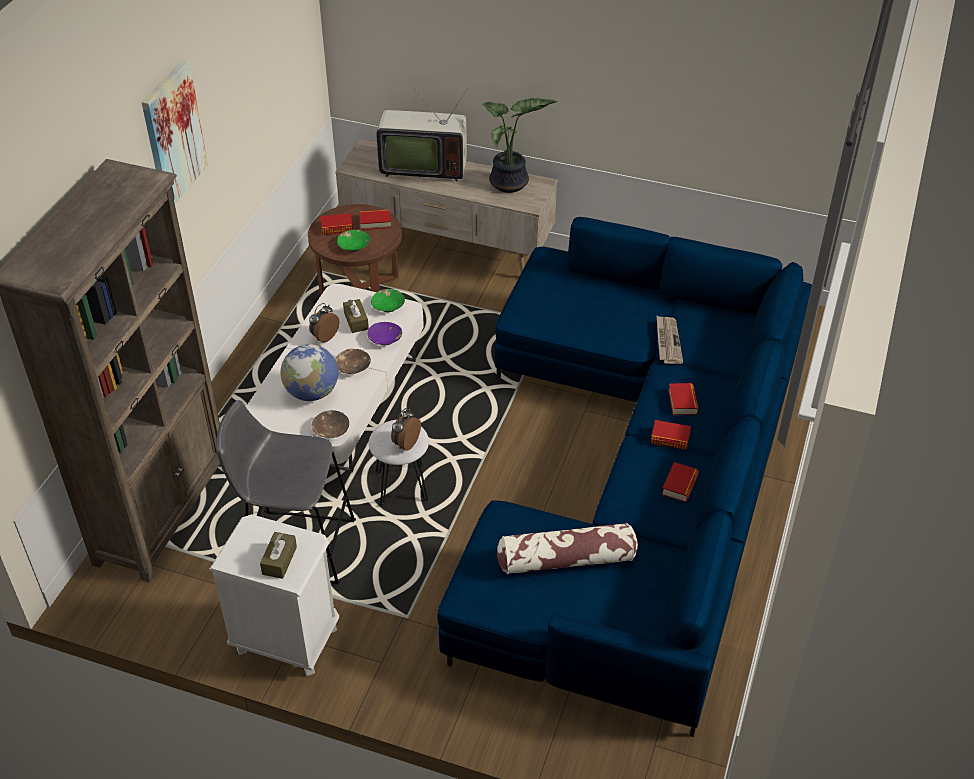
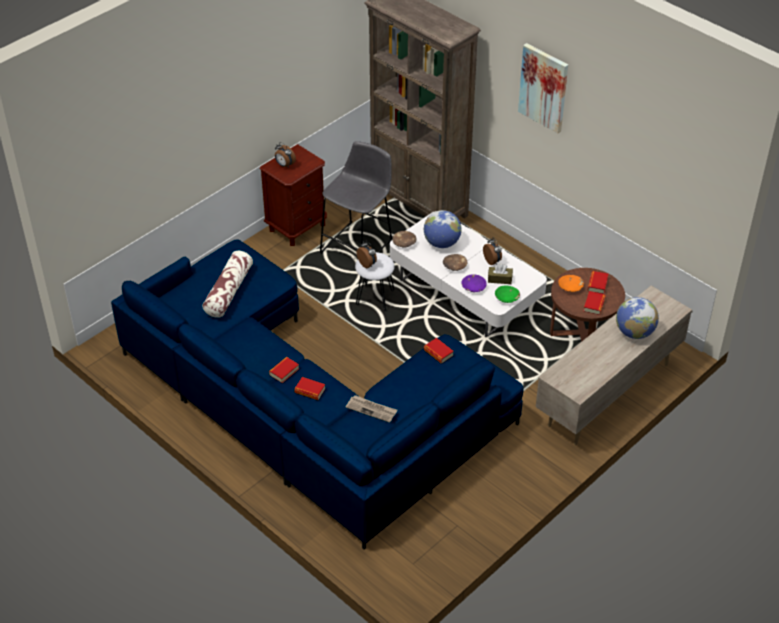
camera: 115 degrees right, 0 degrees up
white nightstand [209,514,339,676] -> brown nightstand [260,144,327,246]
brown tissue box [260,532,297,579] -> alarm clock [275,142,296,168]
green bowl [337,230,370,252] -> orange bowl [558,275,584,292]
television [377,86,468,182] -> globe [616,297,659,339]
potted plant [482,98,557,193] -> none
book [662,462,699,502] -> book moved to [424,338,454,364]

